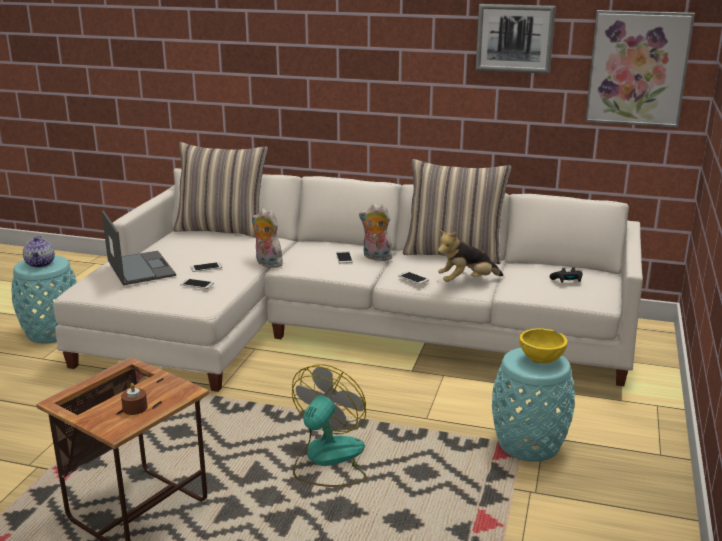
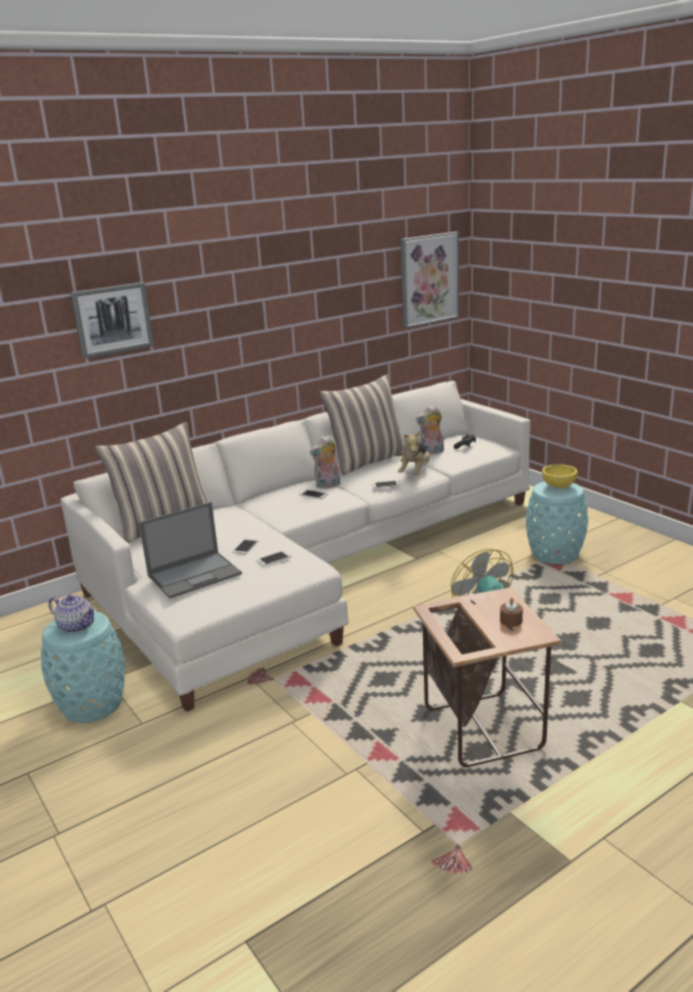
camera: 50 degrees left, 0 degrees up
laptop [102,211,176,285] -> laptop turned 135 degrees clockwise [139,502,242,599]
plush toy [252,208,283,268] -> plush toy moved to [416,405,444,454]
picture [476,4,556,74] -> picture moved to [70,282,154,359]

